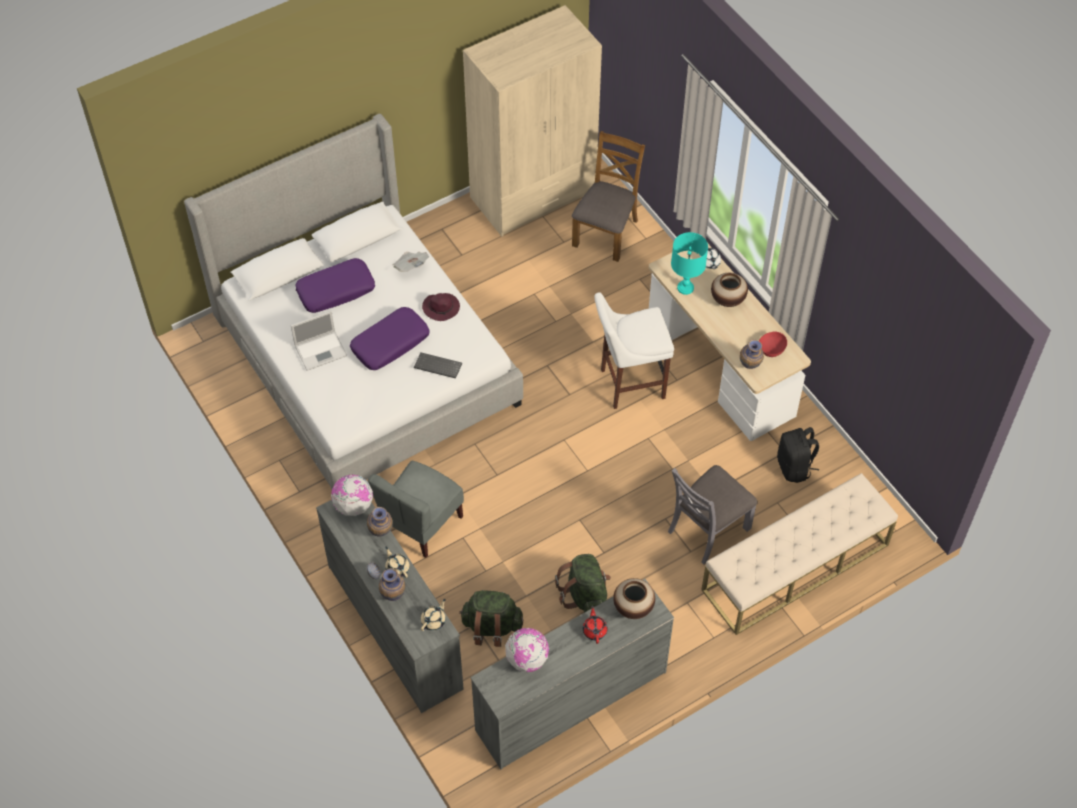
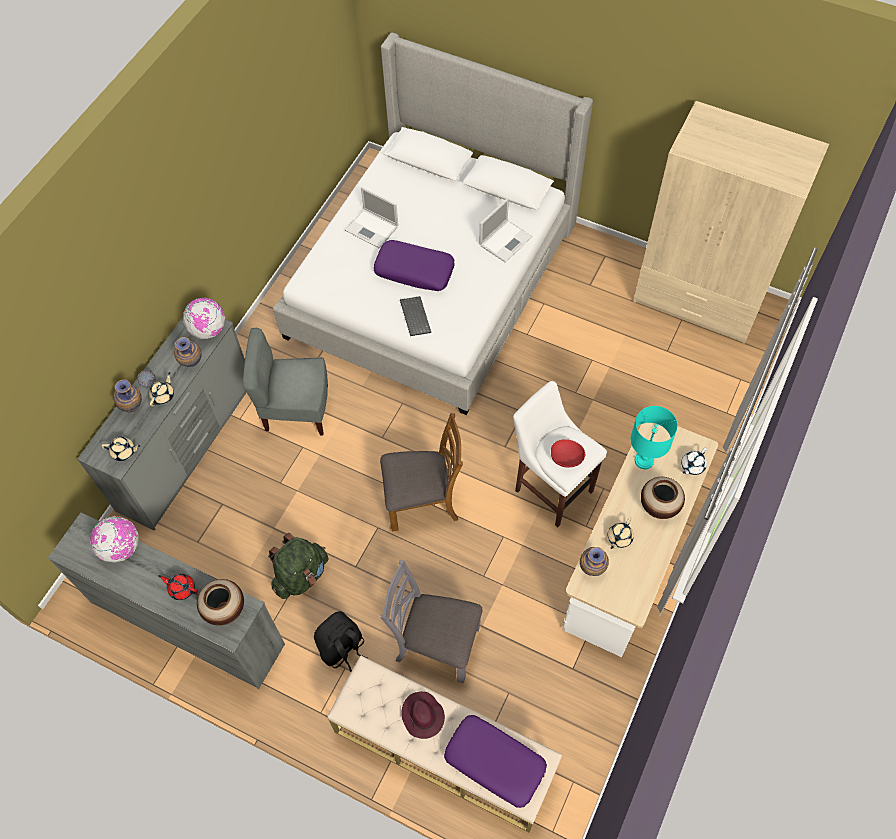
camera: 60 degrees right, 5 degrees up
purple pillow [295,258,375,313] -> purple pillow moved to [444,715,547,808]
newspaper [393,252,430,272] -> laptop [479,198,533,263]
purple hat [422,293,460,321] -> purple hat moved to [401,691,445,739]
green backpack [459,590,523,647] -> none
brown chair [572,131,645,262] -> brown chair moved to [380,413,463,531]
red teapot [583,605,608,644] -> red teapot turned 120 degrees counterclockwise [158,574,198,600]
red bowl [759,331,787,357] -> red bowl moved to [551,439,586,467]
black backpack [777,427,819,483] -> black backpack moved to [314,611,368,672]
none -> beige teapot [608,518,634,549]

